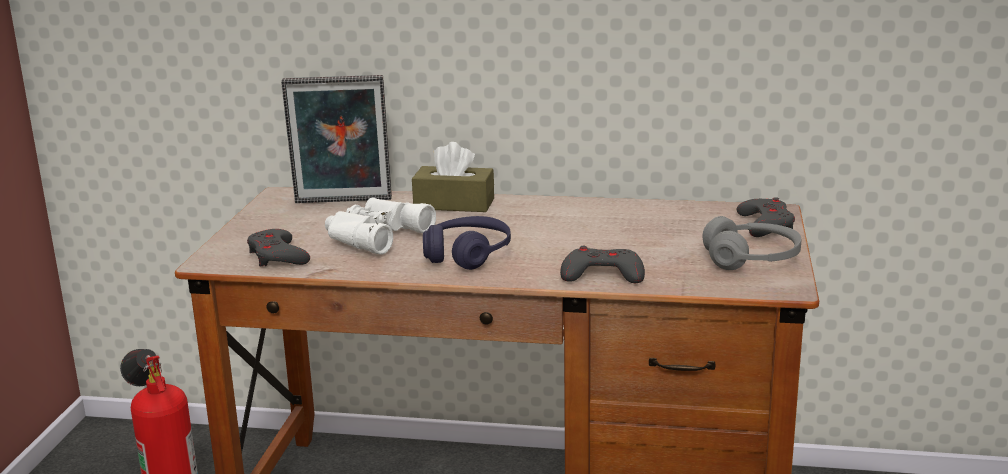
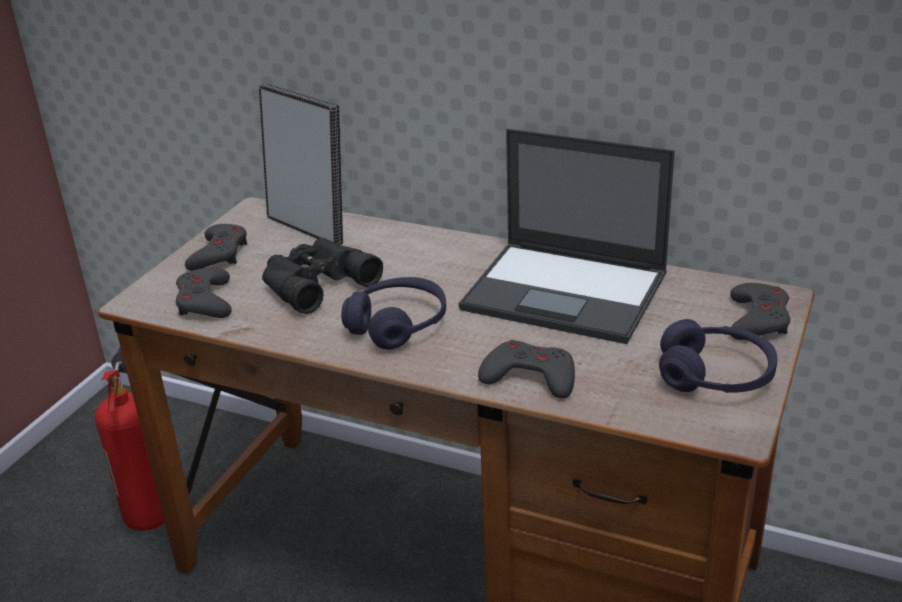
camera: 15 degrees right, 10 degrees up
picture frame [281,75,392,203] -> picture frame turned 150 degrees counterclockwise [259,84,343,245]
white binoculars [325,197,436,255] -> black binoculars [262,237,383,314]
brown tissue box [412,142,494,212] -> none
grey headphones [702,216,801,270] -> purple headphones [659,319,777,393]
none -> grey game controller [185,224,247,271]
none -> laptop [459,129,675,344]

